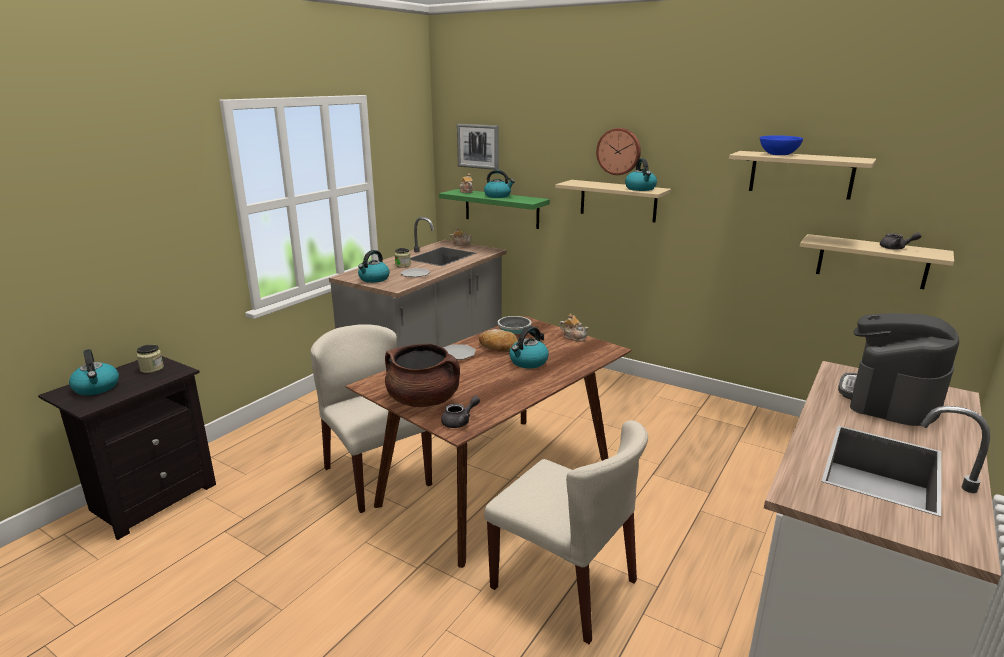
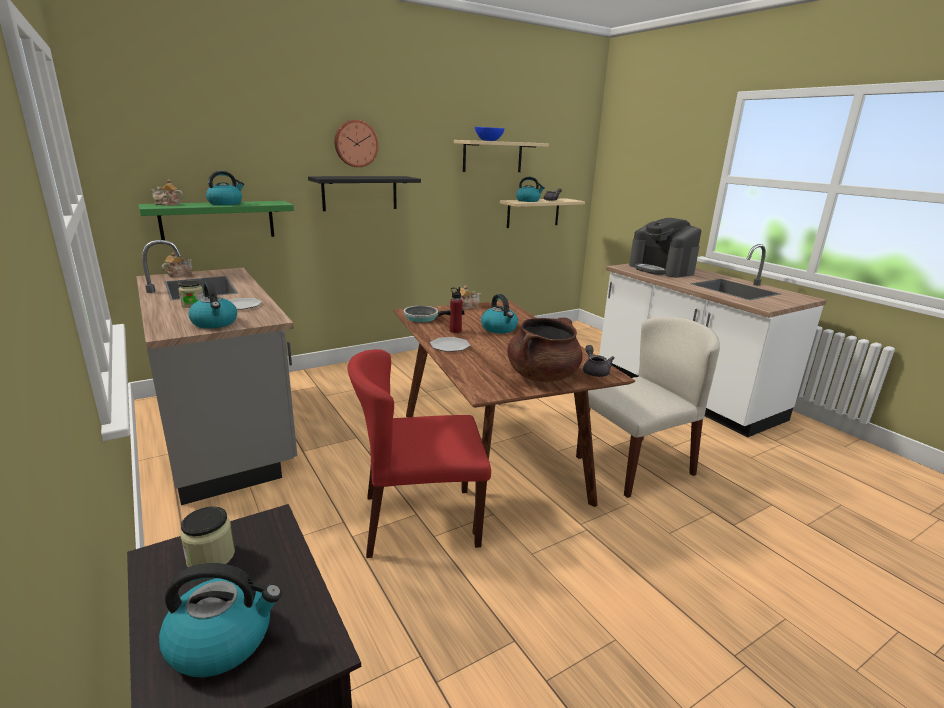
camera: 65 degrees left, 0 degrees up
beige chair [310,324,432,513] -> red chair [348,349,491,558]
picture [457,124,499,170] -> none
bread [479,329,518,352] -> red bottle [450,287,463,333]
beige shelf [555,180,671,223] -> black shelf [308,176,421,211]
kettle [625,158,657,191] -> kettle moved to [516,177,545,202]

